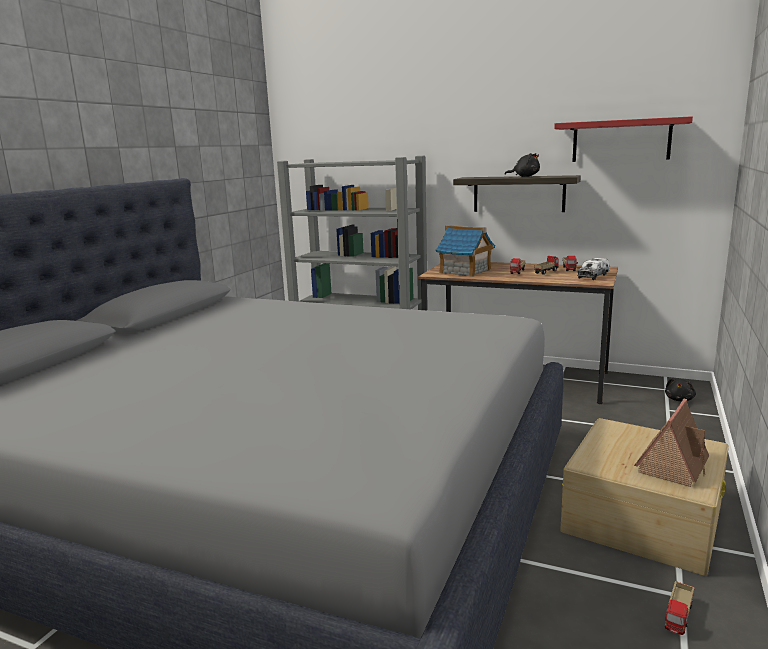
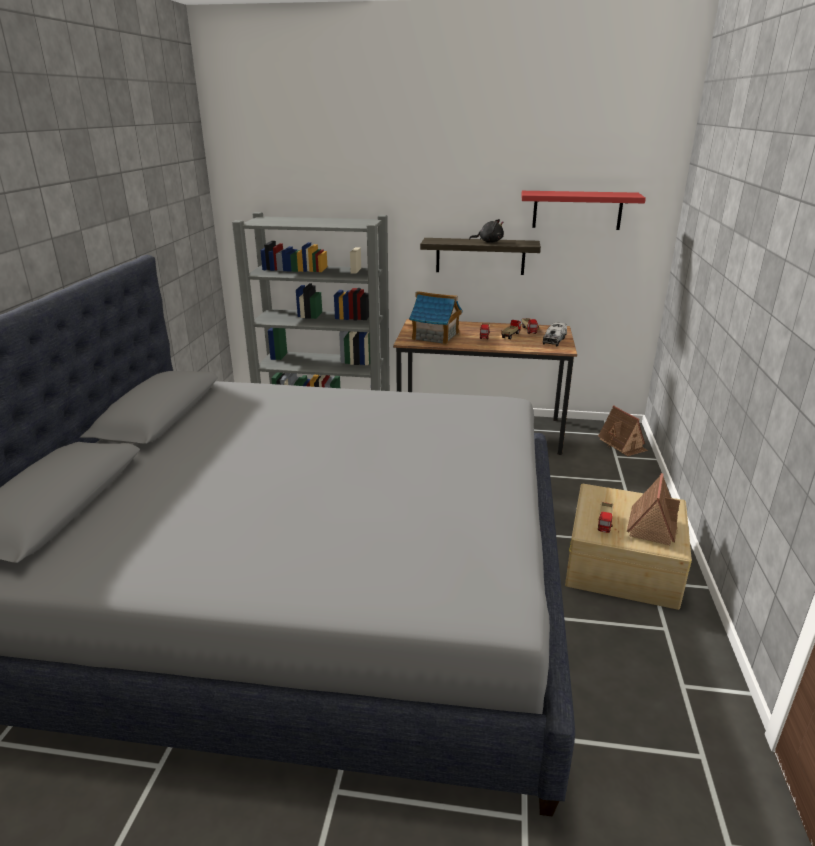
camera: 15 degrees left, 10 degrees up
black plush toy [665,378,696,401] -> toy house [598,406,648,456]
toy truck [665,581,694,635] -> toy truck moved to [598,502,614,533]

